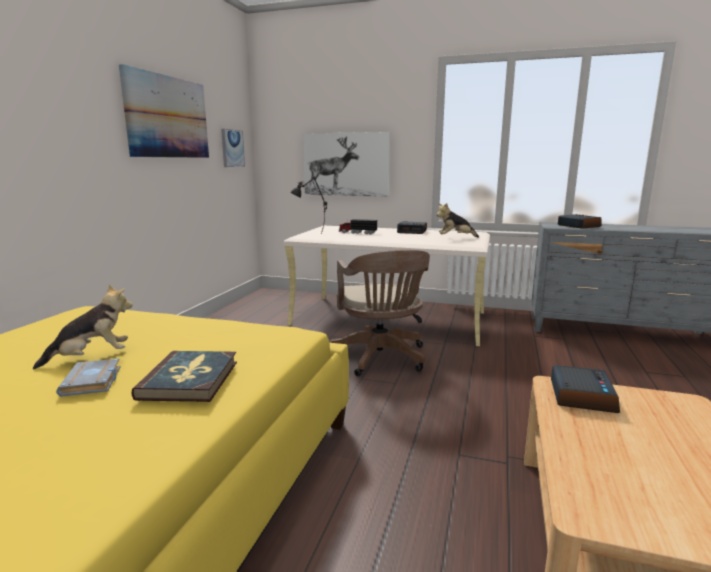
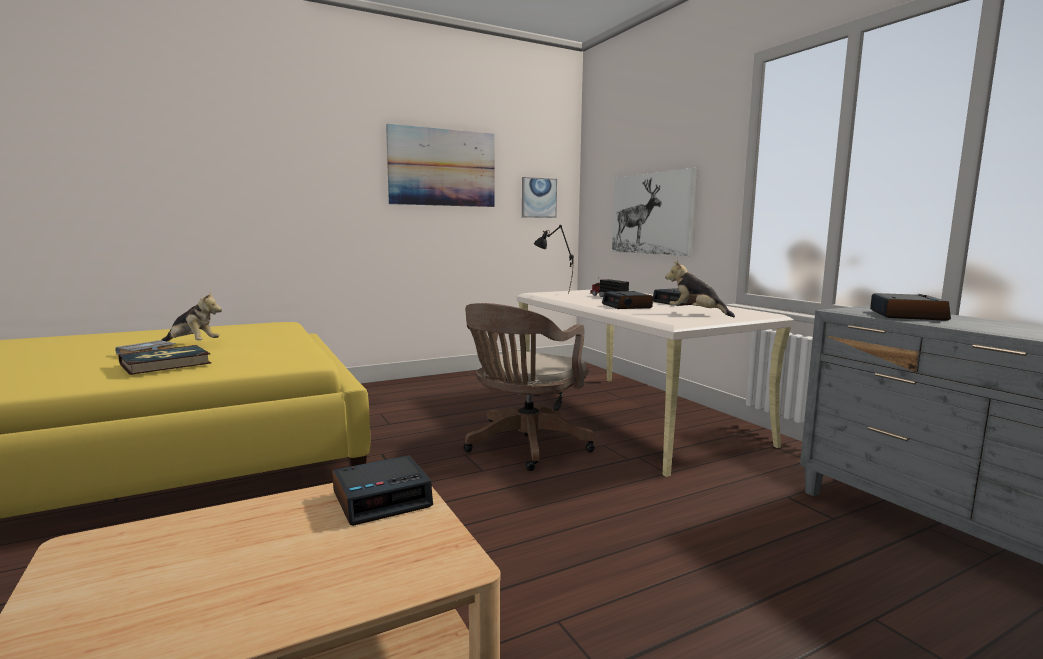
camera: 45 degrees right, 5 degrees down
none -> alarm clock [602,291,653,309]

